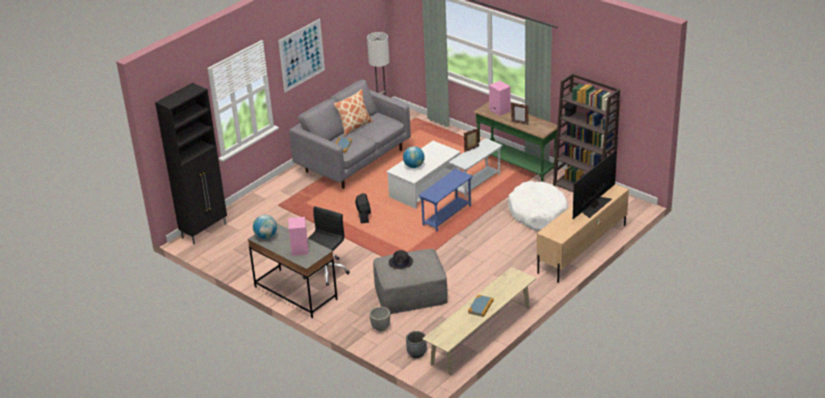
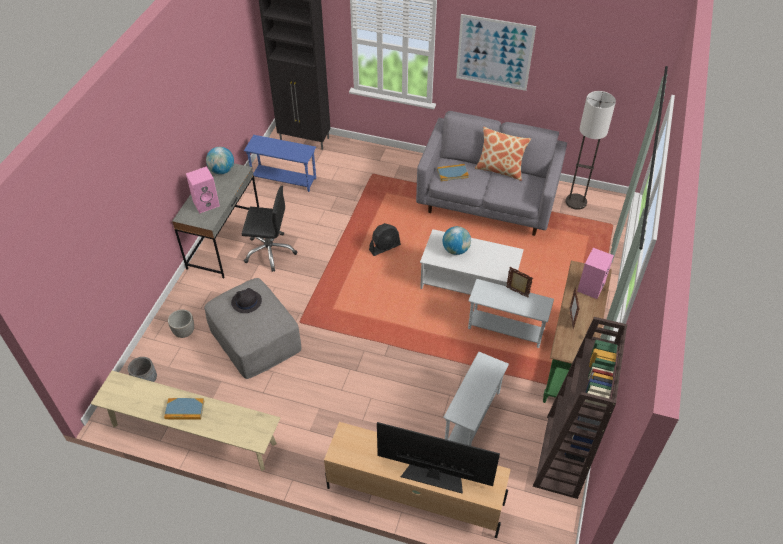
camera: 65 degrees right, 15 degrees up
blue side table [418,169,473,231] -> blue side table moved to [244,135,316,192]
white dog bed [508,181,568,230] -> white side table [443,352,509,446]

